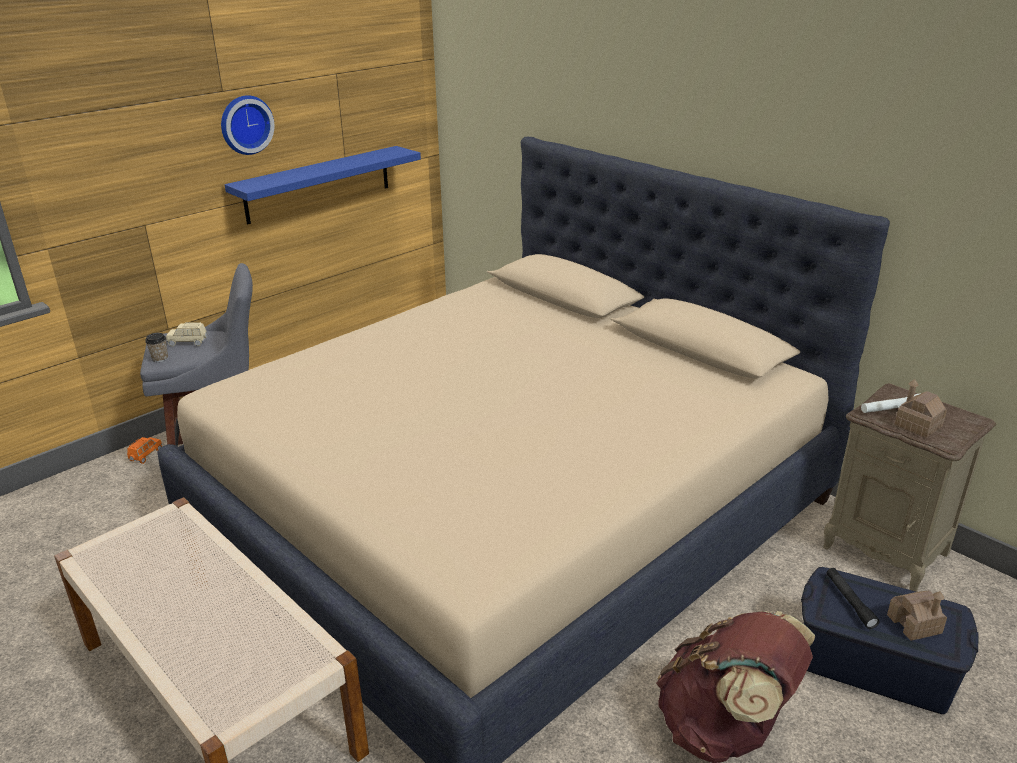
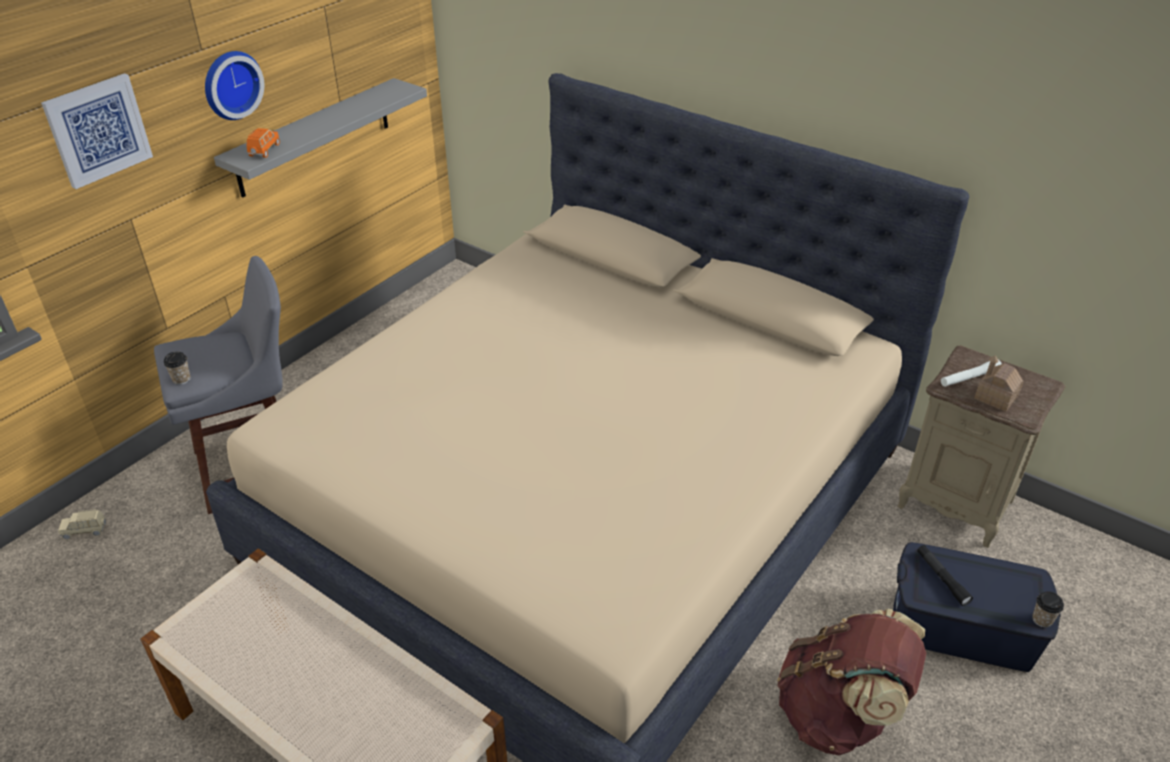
camera: 10 degrees left, 10 degrees up
orange toy car [127,437,162,464] -> orange toy car moved to [247,128,280,158]
beige toy car [166,322,207,346] -> beige toy car moved to [58,509,106,540]
blue shelf [225,146,421,224] -> grey shelf [214,78,427,198]
toy house [887,591,947,641] -> none
none -> picture [41,73,153,189]
none -> cup [1032,591,1064,628]

